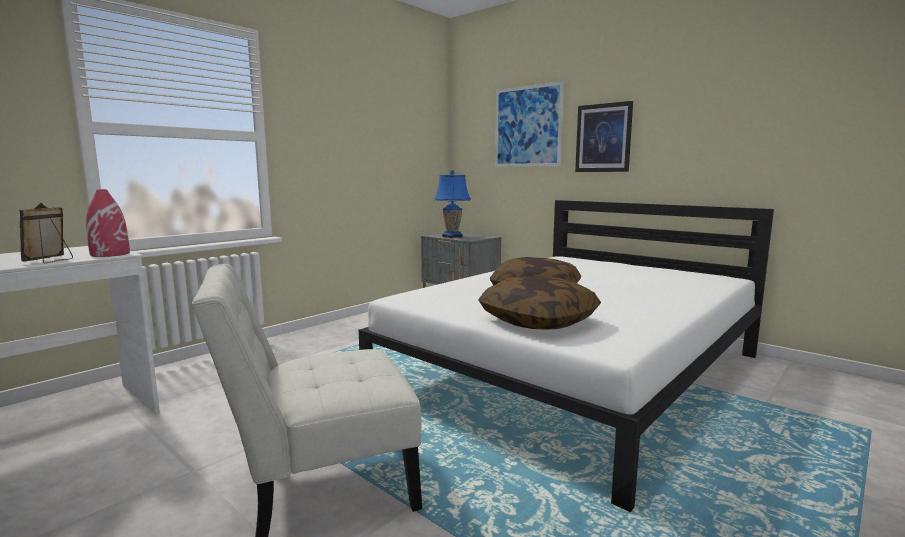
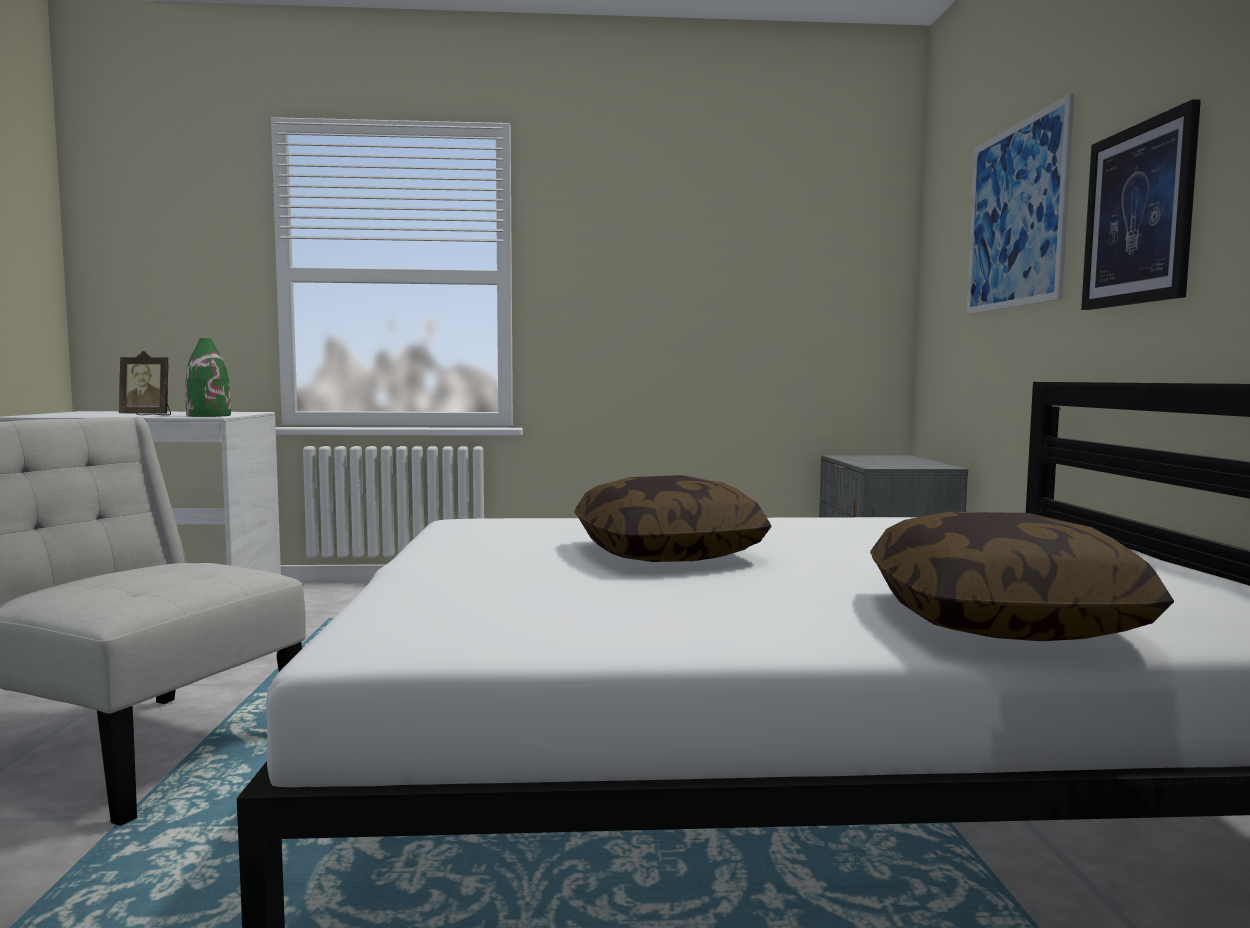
camera: 45 degrees right, 5 degrees down
picture frame [19,203,73,263] -> picture frame turned 150 degrees counterclockwise [119,351,171,415]
red vase [86,189,130,257] -> green vase [185,338,231,417]
blue table lamp [434,170,471,238] -> none
pillow [478,276,601,330] -> pillow moved to [870,512,1174,641]

